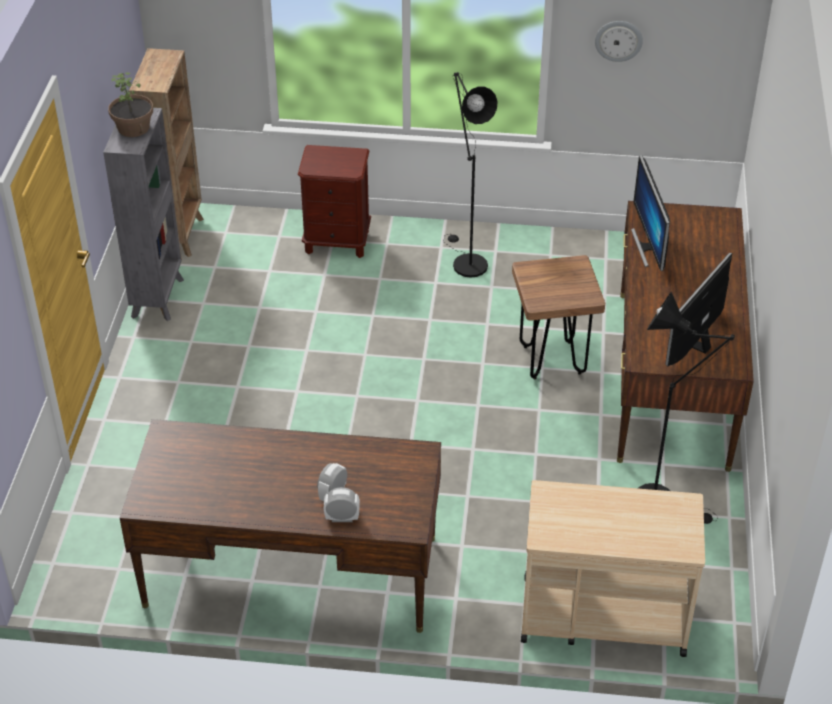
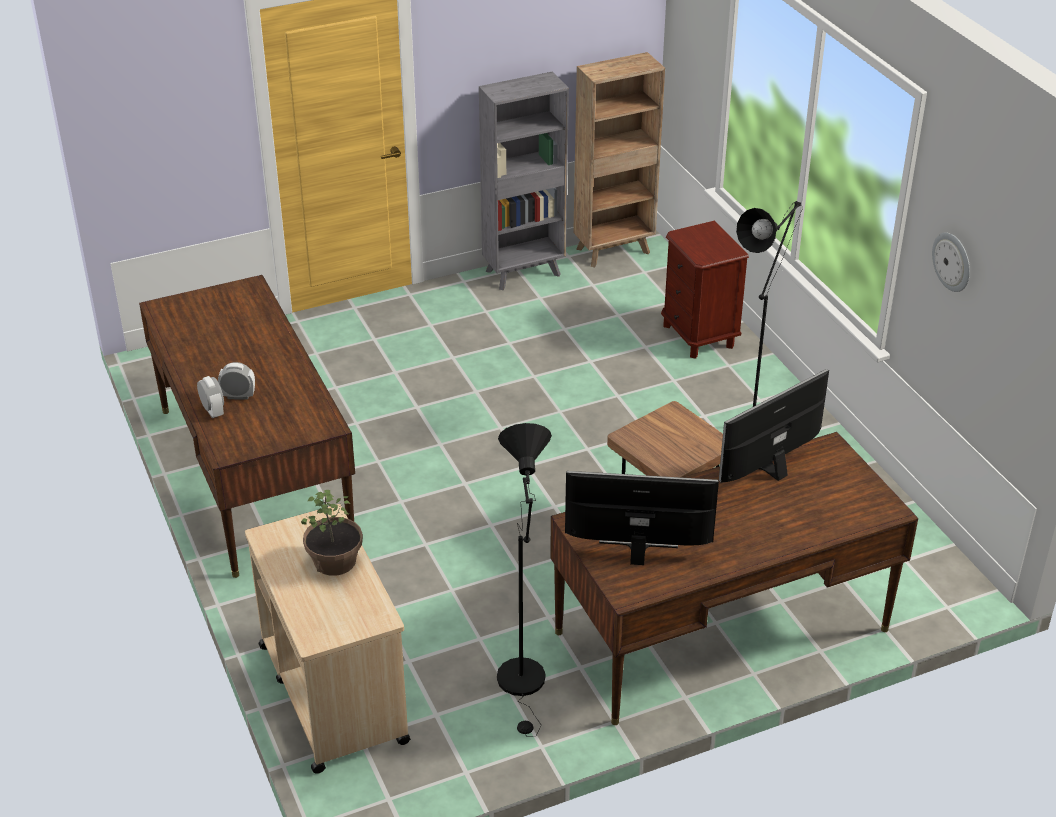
camera: 60 degrees right, 5 degrees down
potted plant [108,72,153,137] -> potted plant moved to [301,490,363,576]

